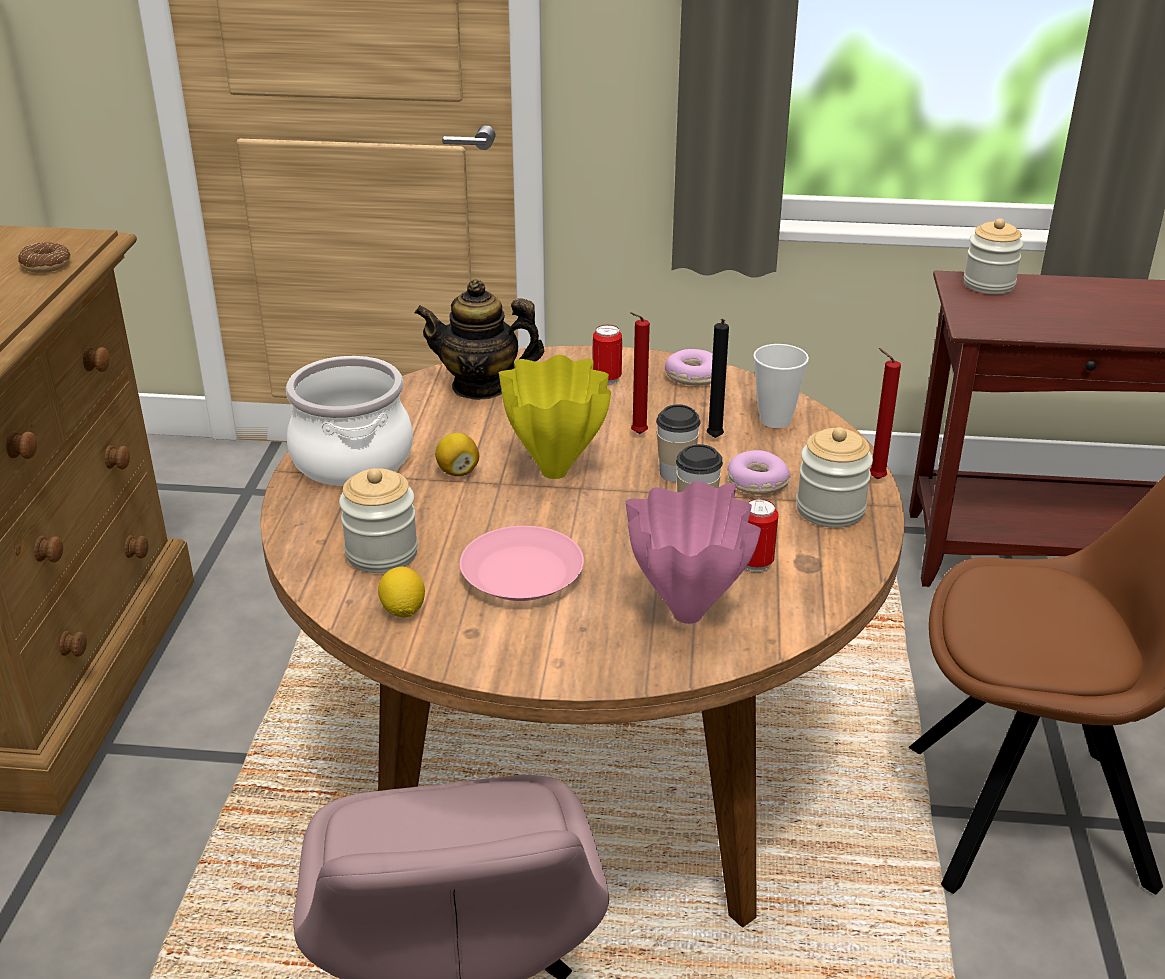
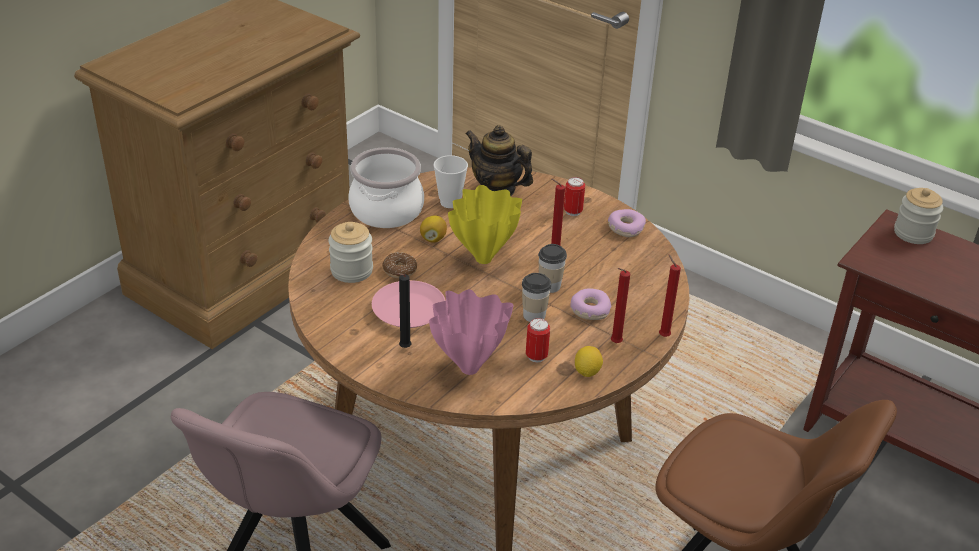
camera: 30 degrees right, 5 degrees up
donut [18,242,71,273] -> donut moved to [383,252,417,278]
lemon [378,567,425,618] -> lemon moved to [575,346,603,377]
black candle [707,318,729,438] -> black candle moved to [397,273,411,348]
cup [753,344,809,428] -> cup moved to [434,155,468,208]
jar [796,427,873,528] -> red candle [611,268,630,343]

